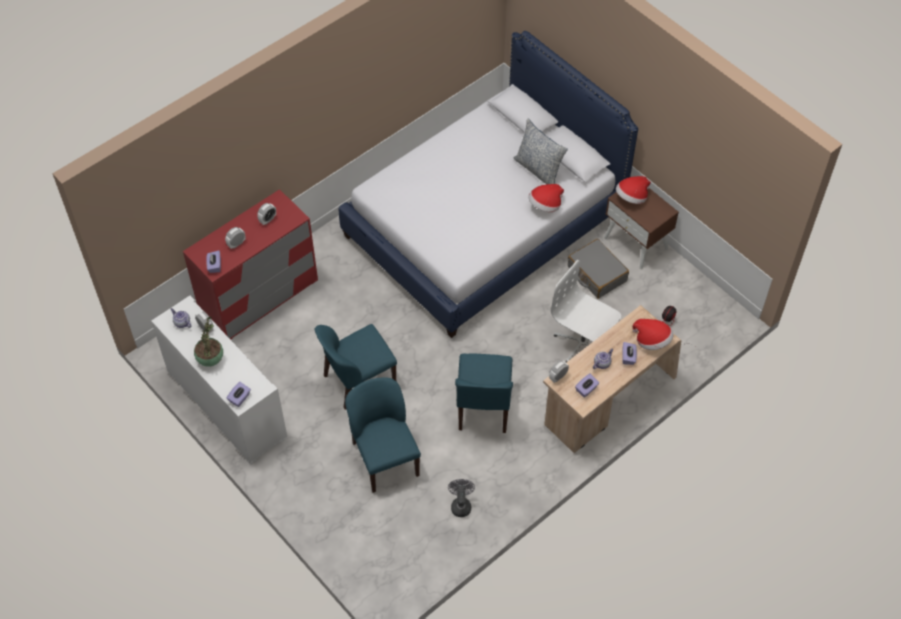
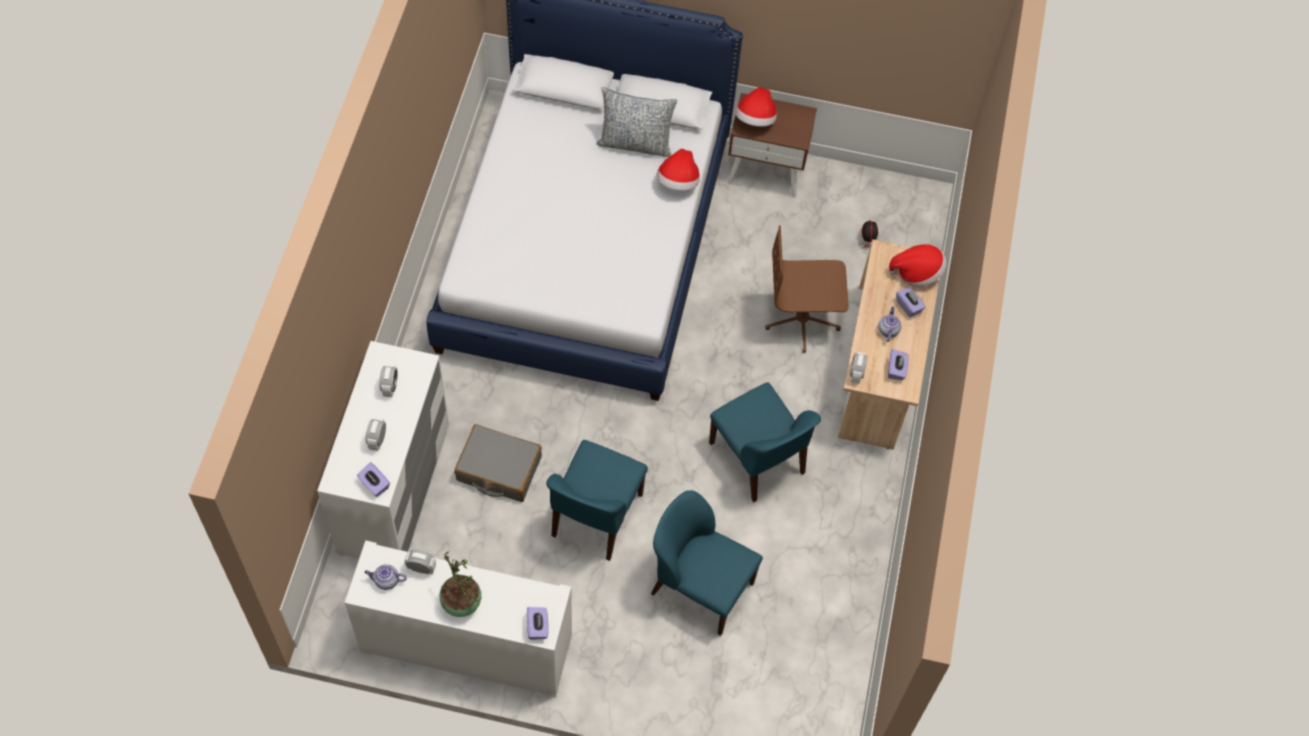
camera: 40 degrees left, 5 degrees up
red dresser [183,189,318,340] -> white dresser [317,341,449,558]
grey fan [448,479,475,517] -> none
white office chair [551,260,621,362] -> brown office chair [765,225,849,353]
grey suitcase [568,239,629,299] -> grey suitcase moved to [455,424,542,502]

